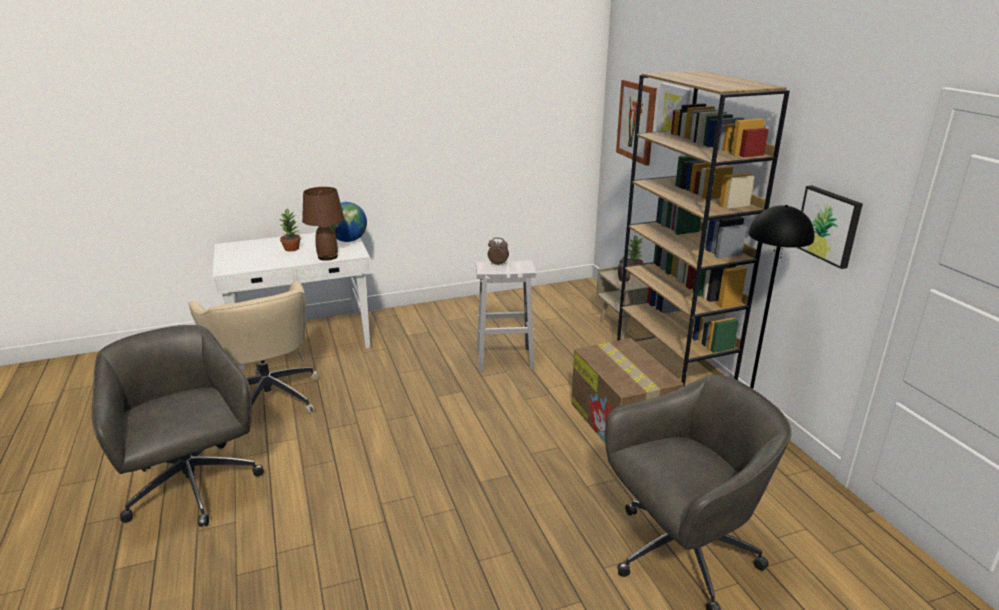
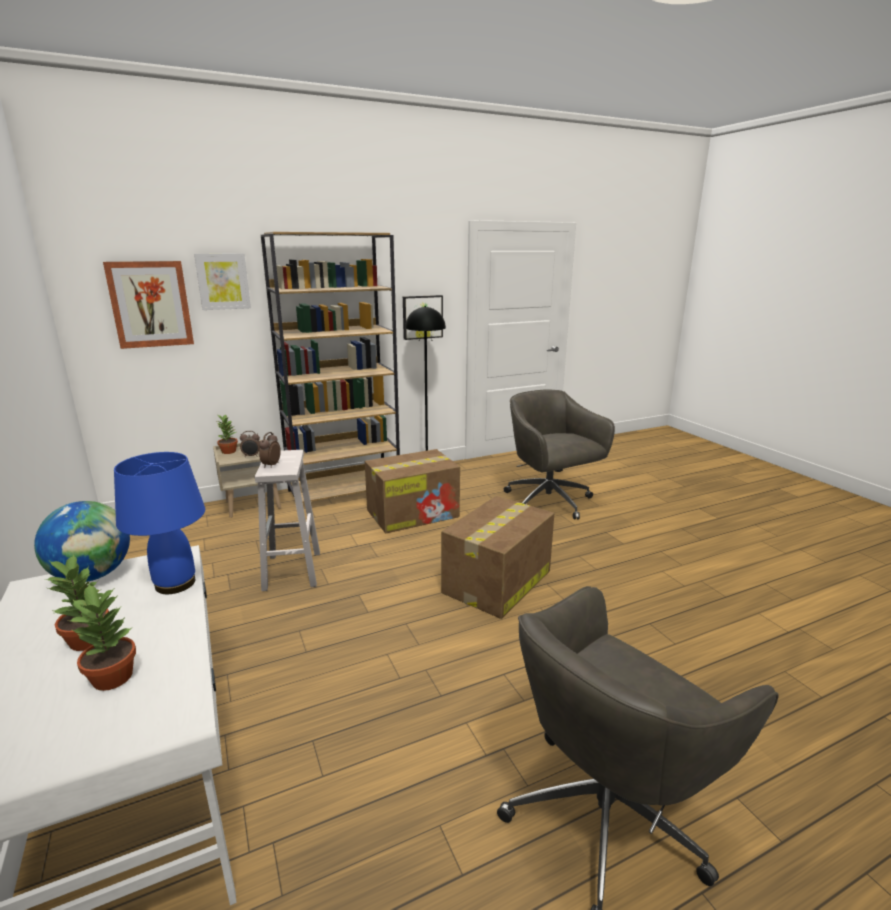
camera: 95 degrees left, 5 degrees down
beige office chair [188,281,319,414] -> none
brown table lamp [302,187,344,261] -> blue table lamp [114,452,205,594]
none -> potted plant [71,584,136,691]
none -> cardboard box [441,496,554,619]

